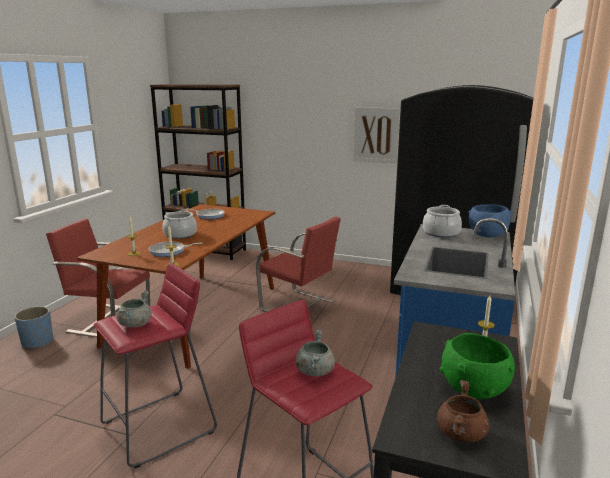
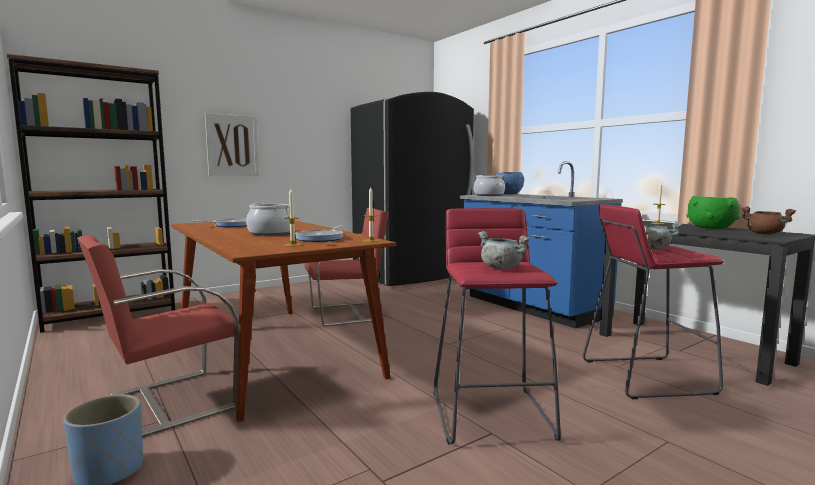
camera: 55 degrees left, 10 degrees down
picture [354,107,400,164] -> picture moved to [205,113,259,176]

